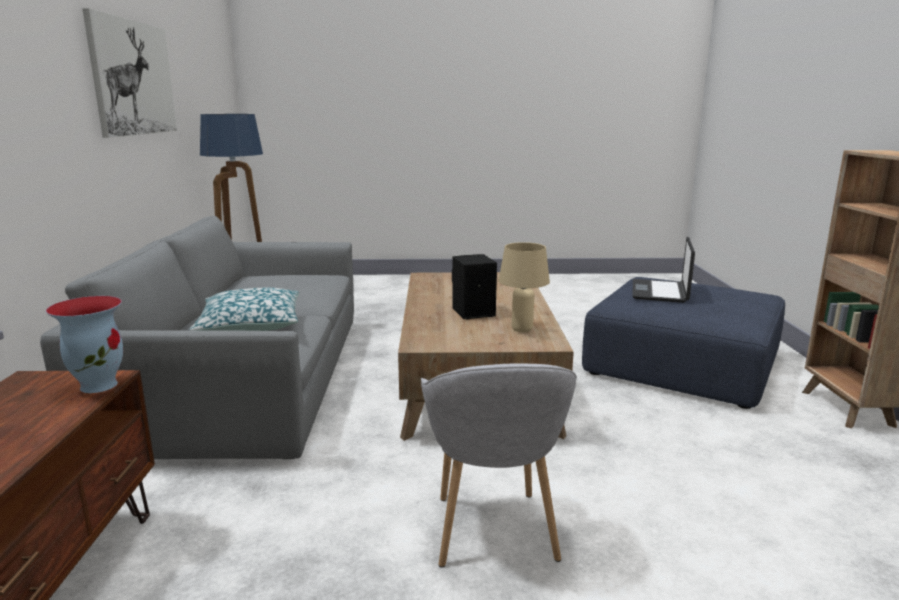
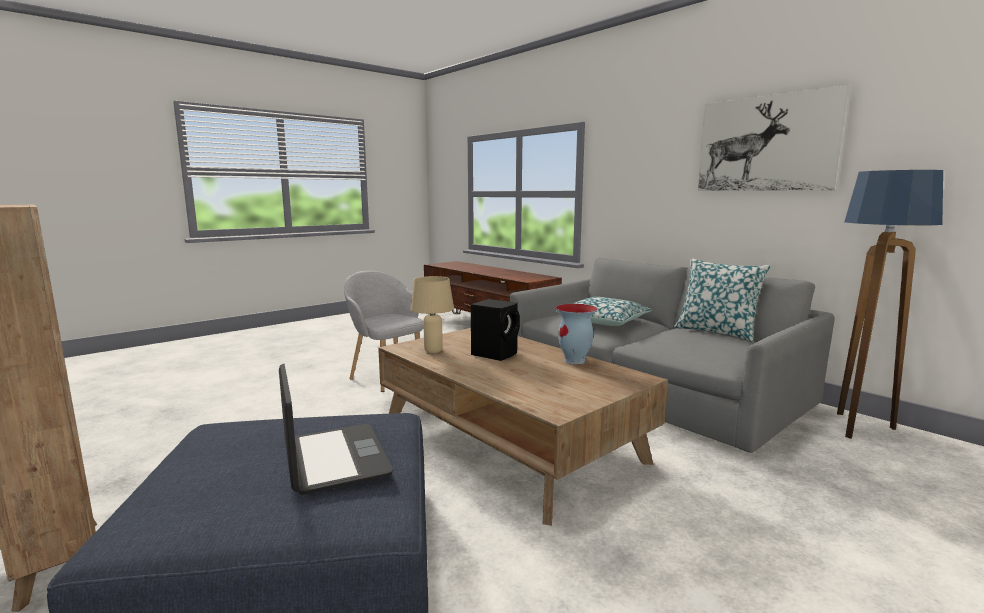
camera: 140 degrees right, 5 degrees down
vase [46,296,123,393] -> vase moved to [556,304,598,364]
none -> pillow [674,258,771,342]

